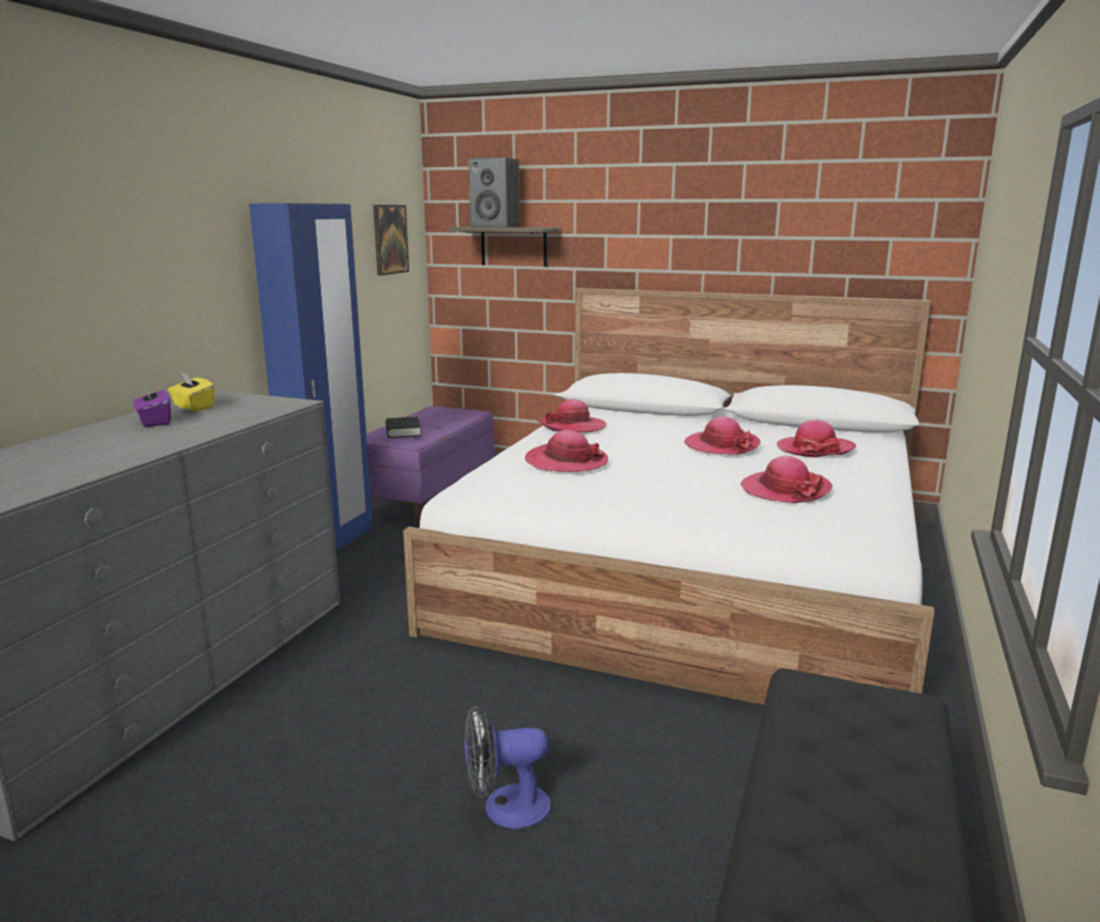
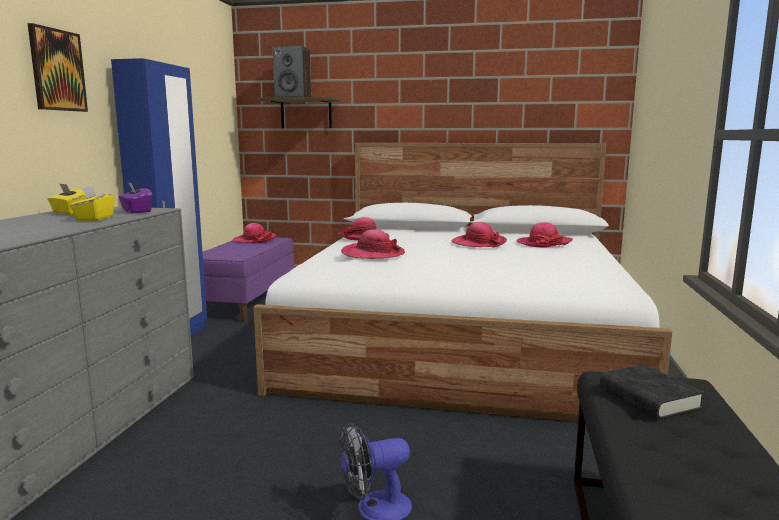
camera: 10 degrees left, 5 degrees down
purple tissue box [133,383,171,427] -> purple tissue box moved to [118,182,152,213]
picture [373,205,409,276] -> picture moved to [27,23,88,112]
black book [385,417,421,438] -> black book moved to [600,364,705,419]
hat [741,456,832,503] -> hat moved to [233,223,277,244]
none -> yellow tissue box [70,186,115,221]

